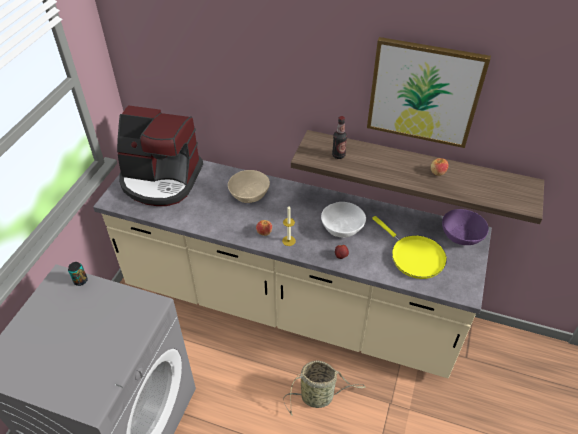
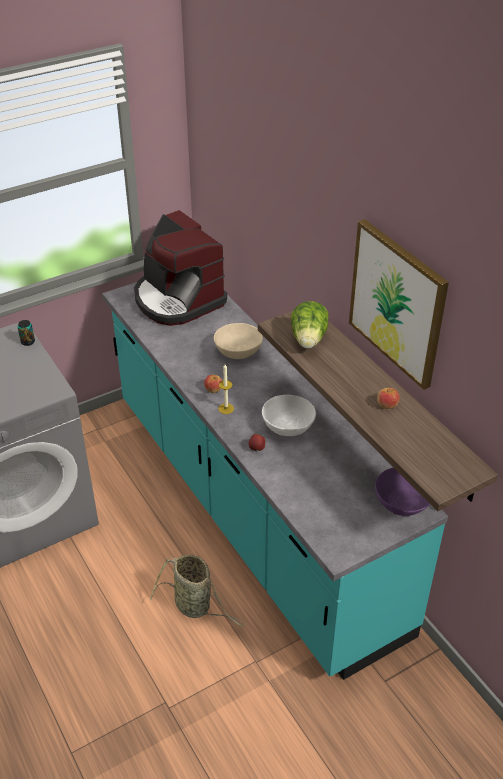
camera: 40 degrees right, 5 degrees down
beige counter [93,160,492,378] -> turquoise counter [102,282,448,680]
bottle [332,116,347,159] -> lettuce [291,301,329,349]
yellow frying pan [372,216,447,279] -> none

